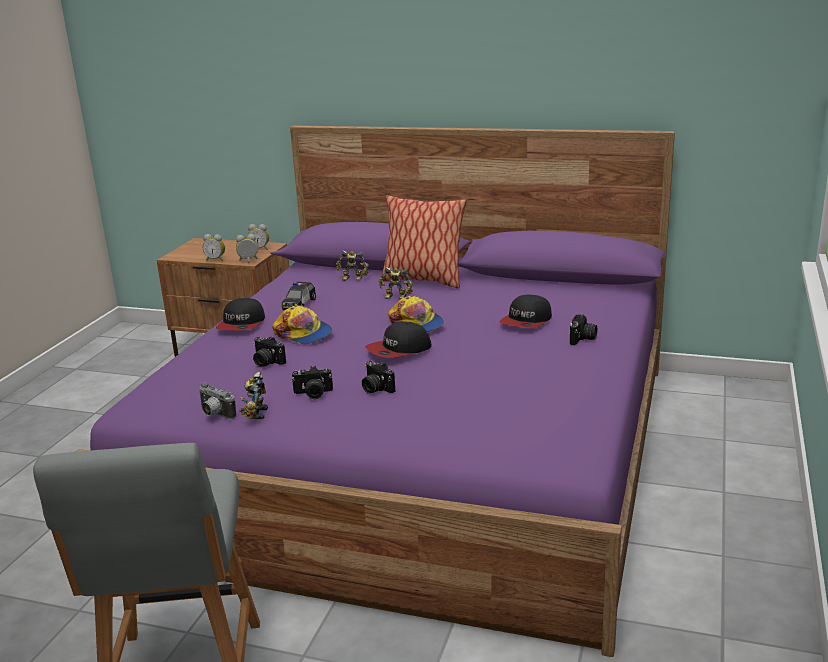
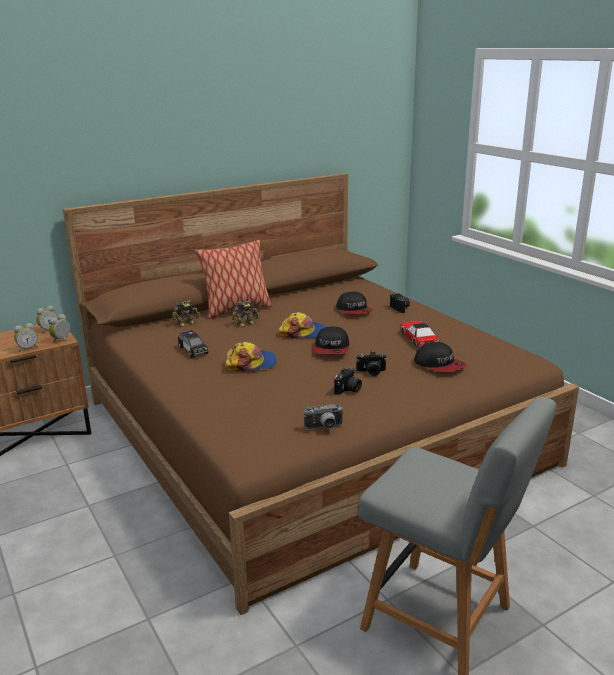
camera: 50 degrees left, 0 degrees up
purple bed [75,126,675,657] -> brown bed [63,173,579,615]
cap [216,298,265,330] -> cap moved to [414,342,467,372]
toy robot [239,372,268,419] -> none
camera [253,336,286,367] -> none
none -> toy car [400,321,440,346]

